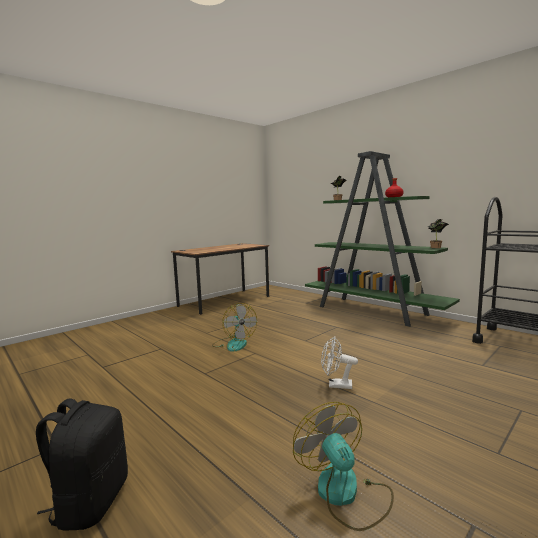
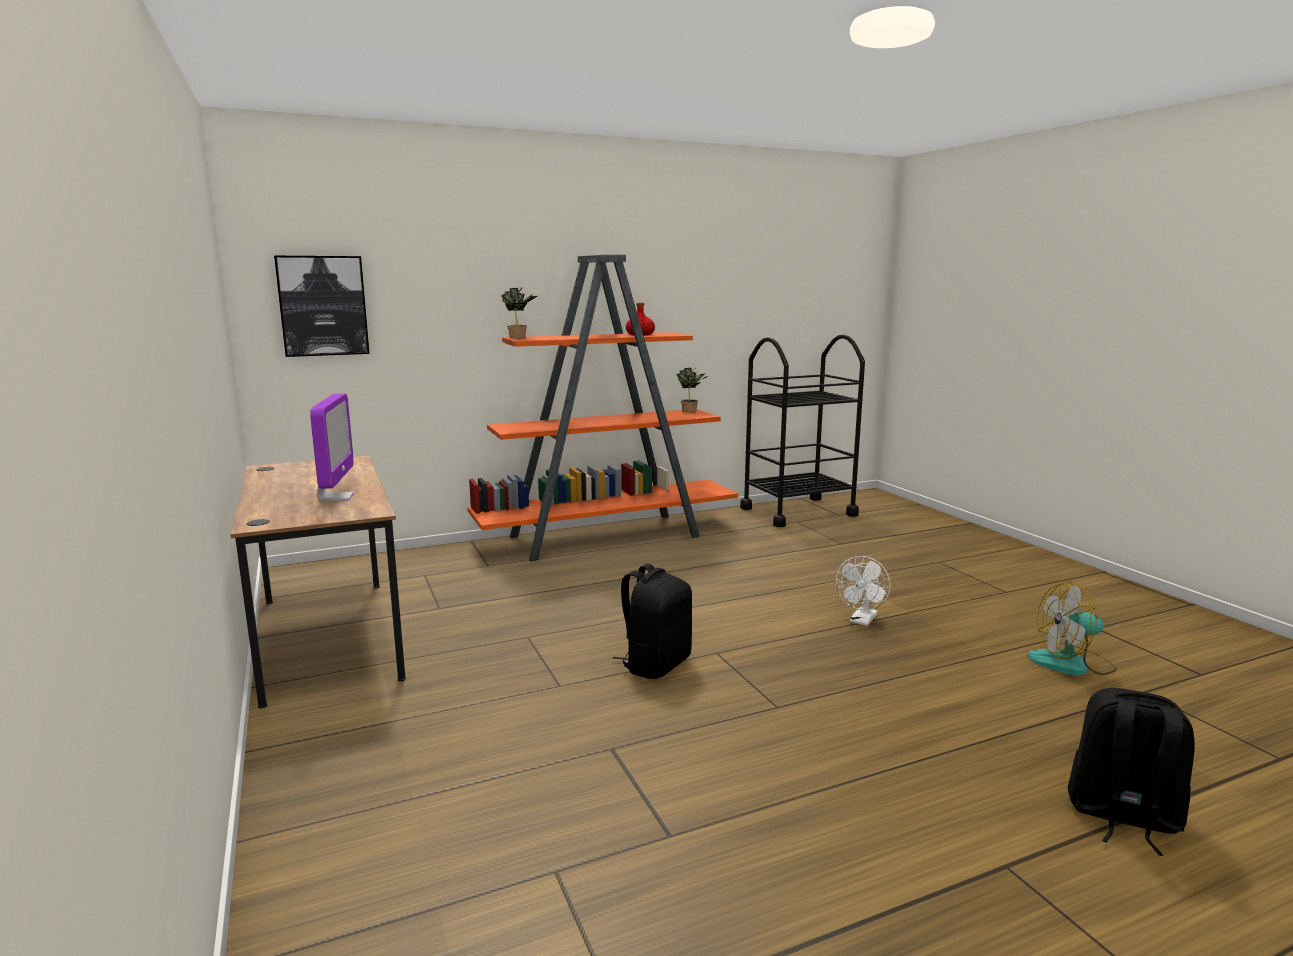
camera: 70 degrees left, 5 degrees up
fan [212,303,257,352] -> black backpack [613,564,692,679]
green bookcase [305,151,460,327] -> orange bookcase [467,255,738,561]
none -> picture [274,256,369,357]
none -> monitor [310,393,354,501]

